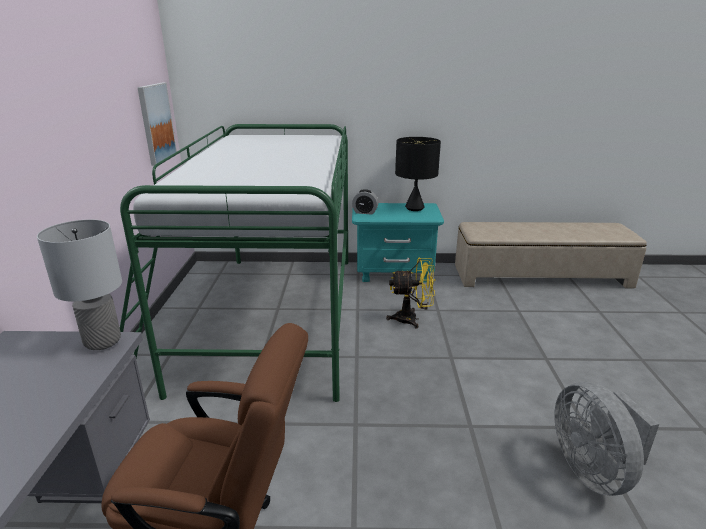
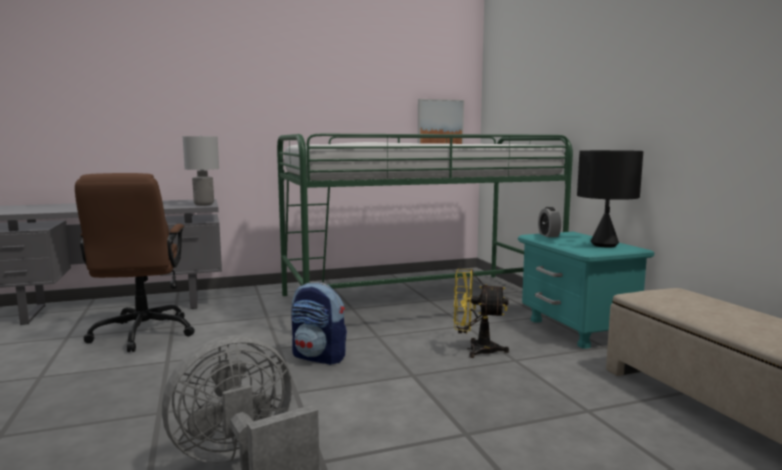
camera: 70 degrees right, 15 degrees down
yellow fan [386,258,436,329] -> yellow fan turned 120 degrees clockwise [454,269,509,358]
none -> backpack [291,282,347,365]

